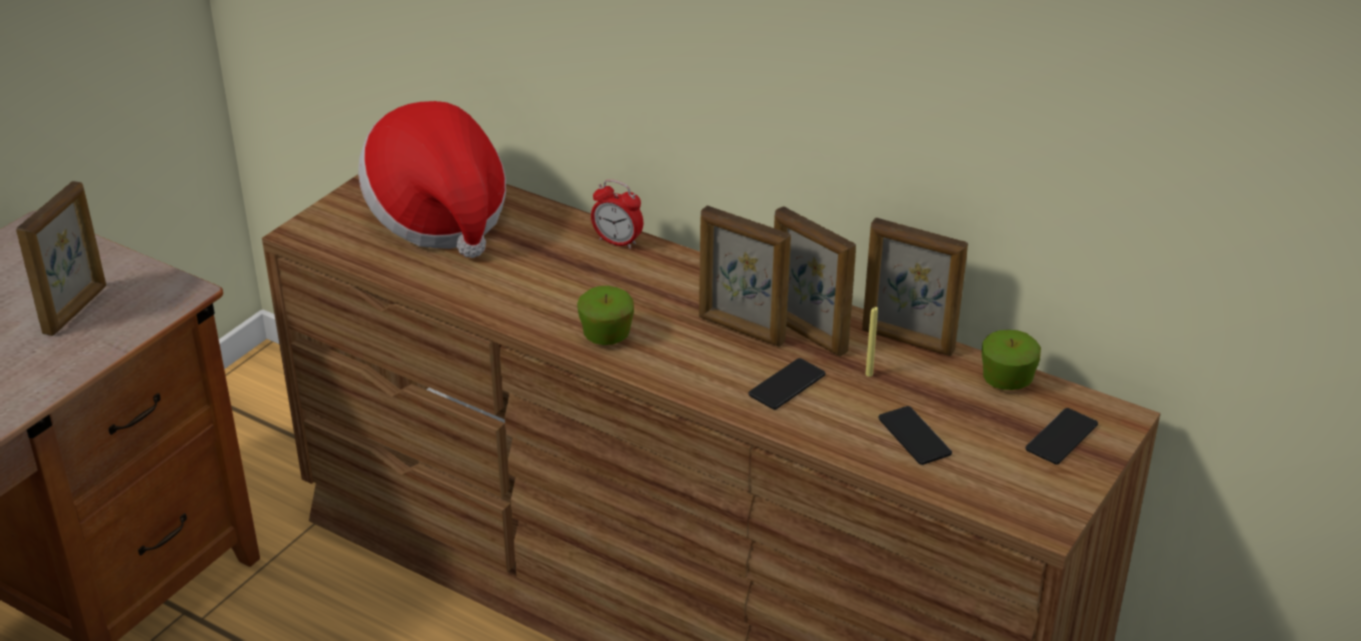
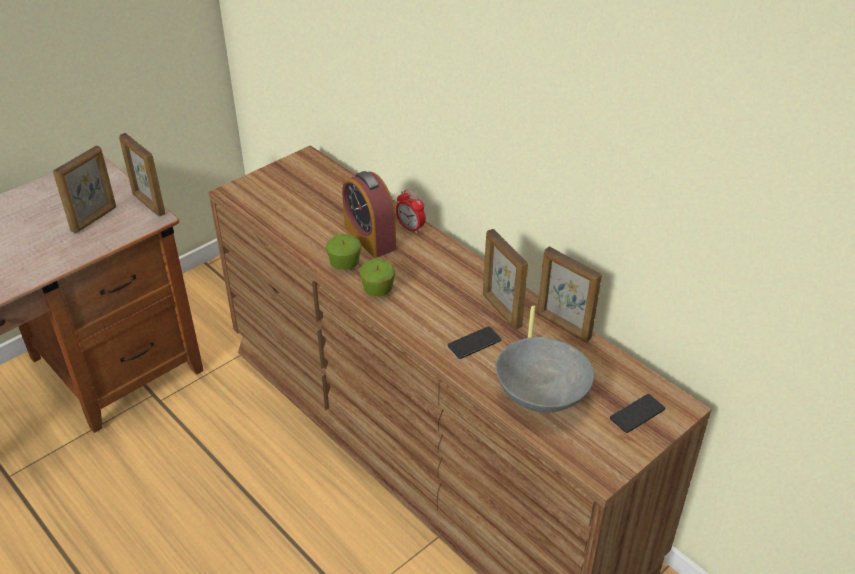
camera: 15 degrees right, 5 degrees up
hat [358,101,506,258] -> none
picture frame [699,206,791,347] -> picture frame moved to [119,133,166,217]
phone [878,406,952,465] -> grey bowl [495,337,594,413]
apple [982,330,1041,390] -> apple moved to [326,234,361,270]
none -> alarm clock [342,171,396,258]

